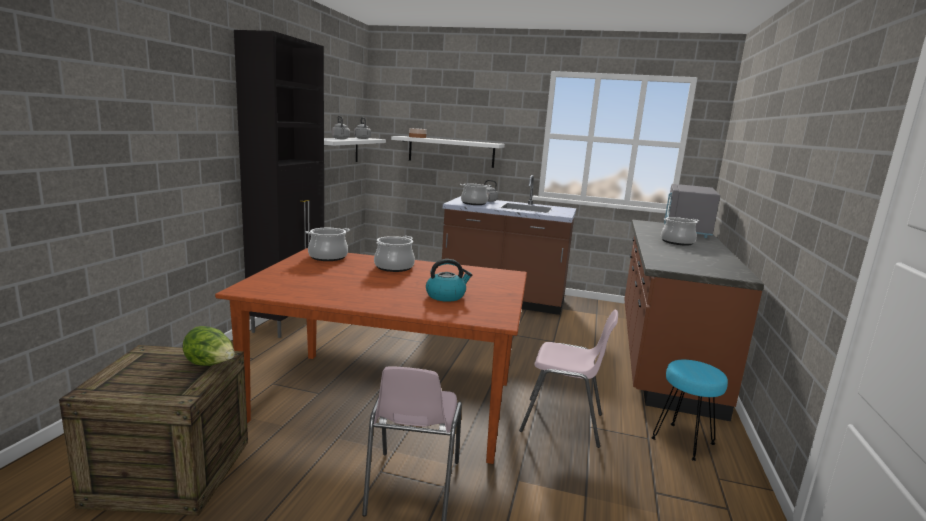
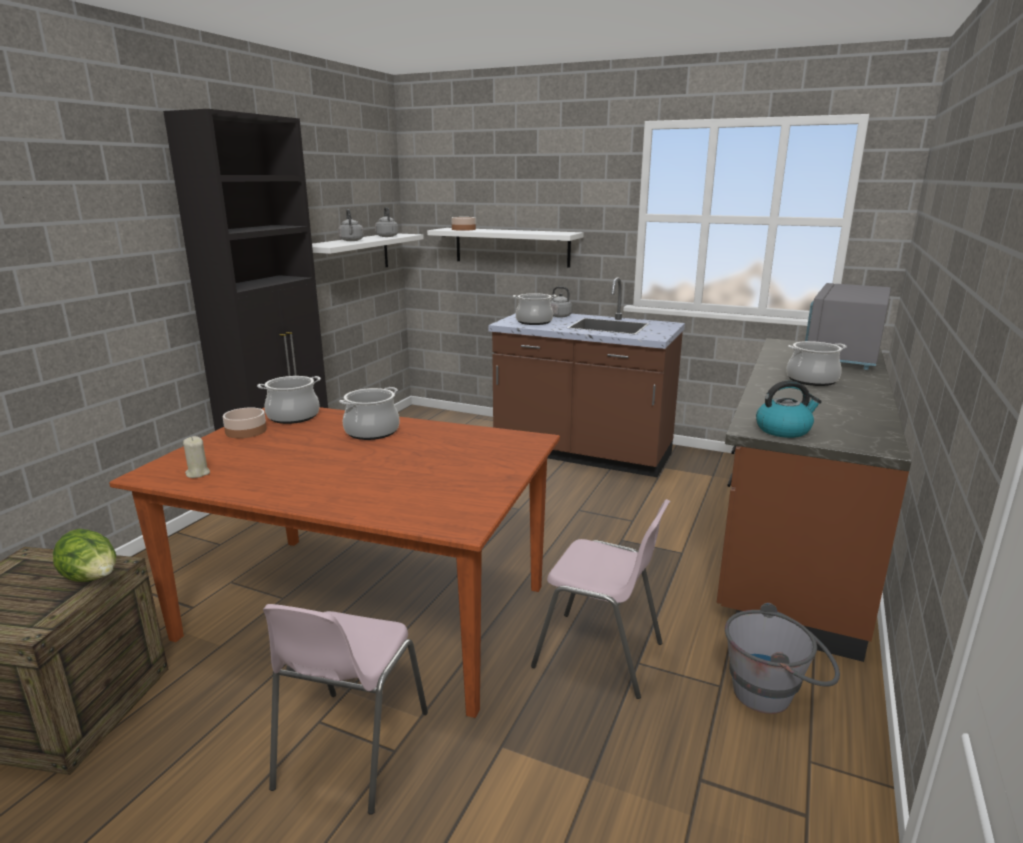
camera: 10 degrees right, 5 degrees up
kettle [426,259,472,302] -> kettle moved to [756,381,822,438]
turquoise stool [651,360,728,461] -> grey bucket [725,603,840,714]
none -> beige candle [183,436,210,478]
none -> bowl [223,407,267,438]

